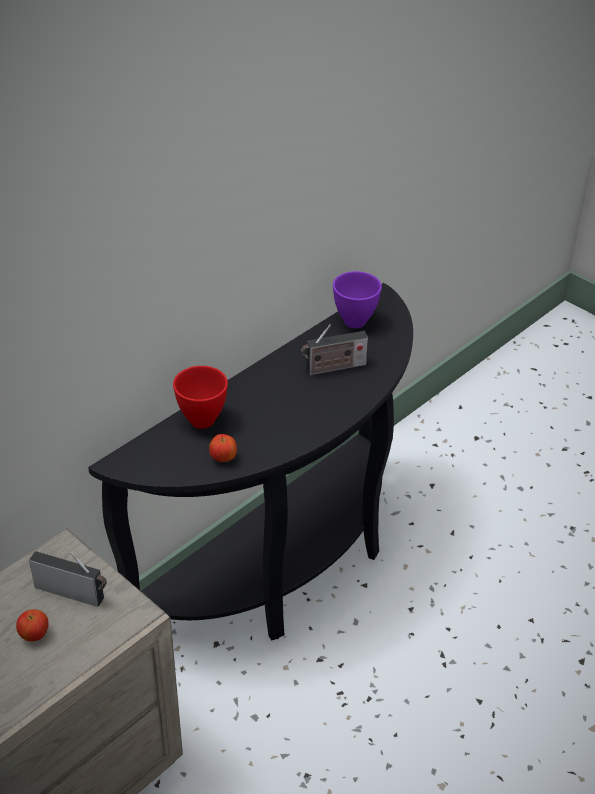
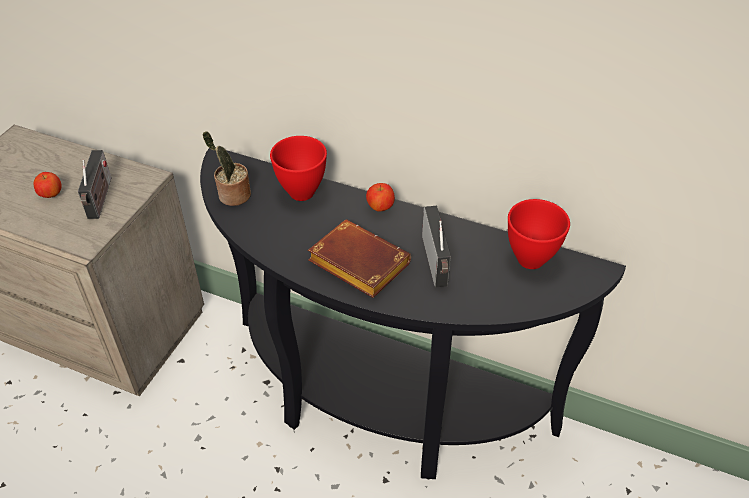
camera: 70 degrees right, 5 degrees up
apple [209,434,237,462] -> apple moved to [366,183,395,212]
radio [301,324,368,375] -> radio turned 150 degrees counterclockwise [422,206,451,287]
purple bowl [333,271,382,328] -> red bowl [508,199,570,269]
none -> potted plant [203,131,251,206]
none -> brown book [308,219,411,298]

